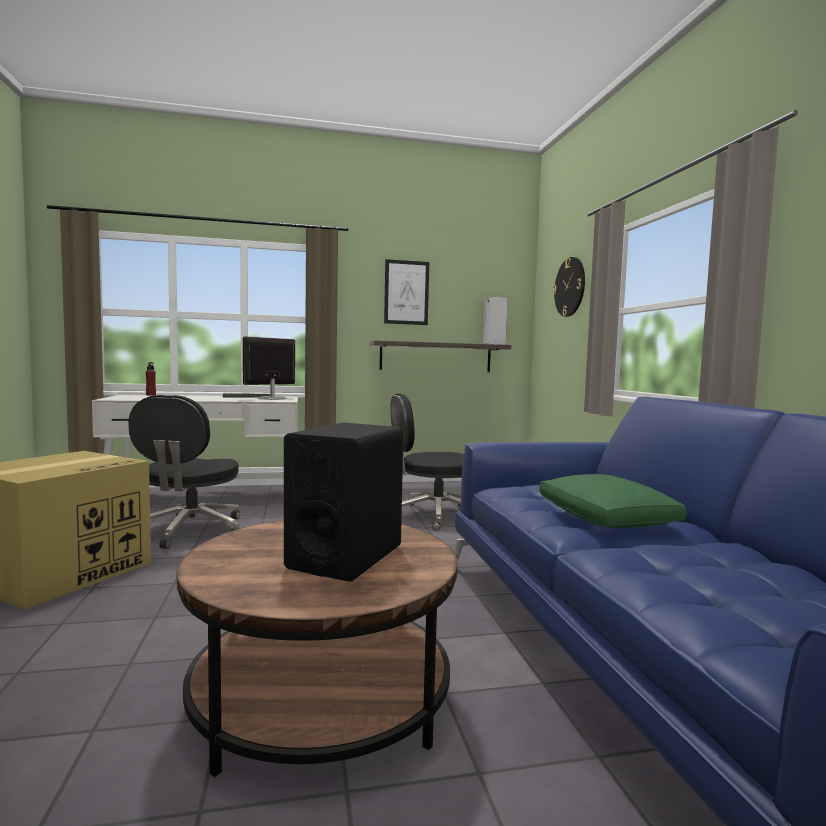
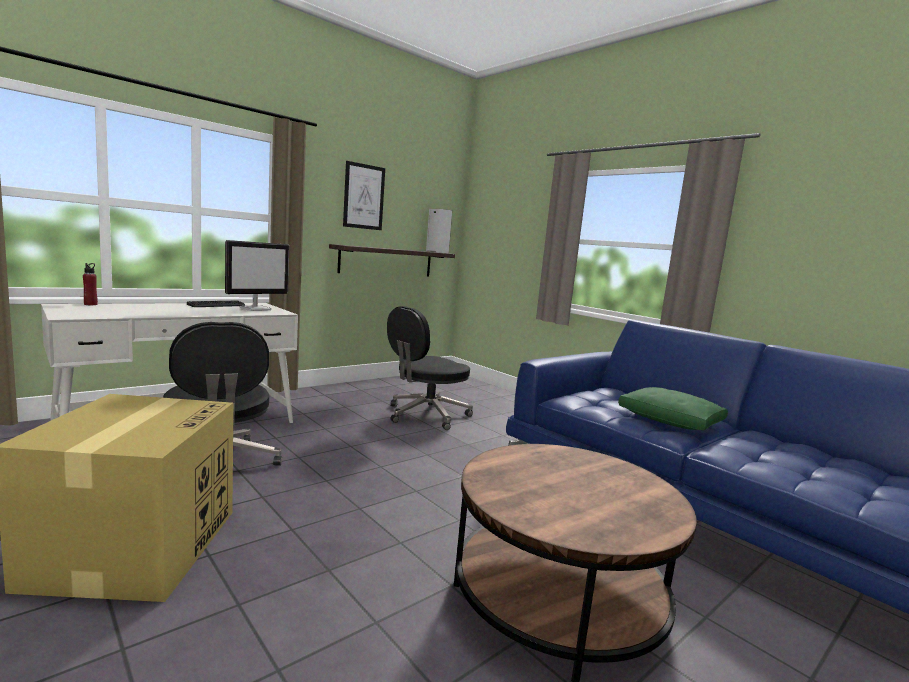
camera: 30 degrees left, 5 degrees up
monitor [243,336,295,400] -> monitor turned 150 degrees counterclockwise [225,240,289,311]
black speaker [284,422,403,582] -> none
wall clock [553,257,585,317] -> none

